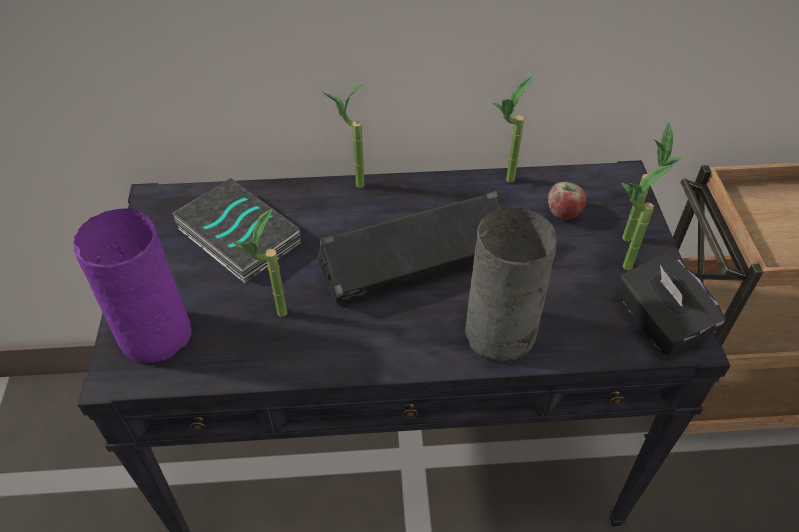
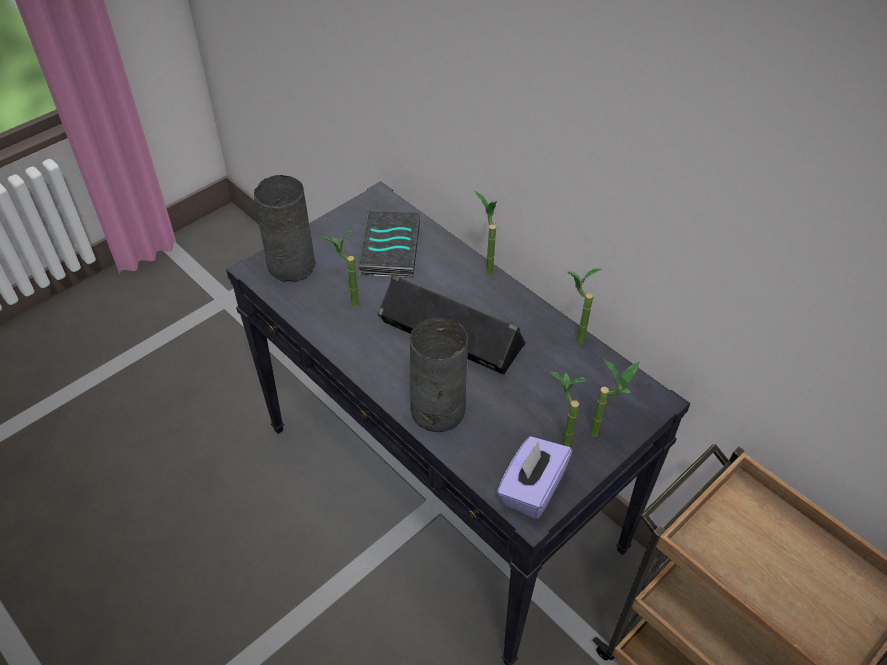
camera: 50 degrees right, 0 degrees up
purple vase [73,208,192,363] -> grey vase [254,175,315,282]
apple [548,182,586,220] -> none
black tissue box [620,252,726,355] -> purple tissue box [497,436,572,520]

